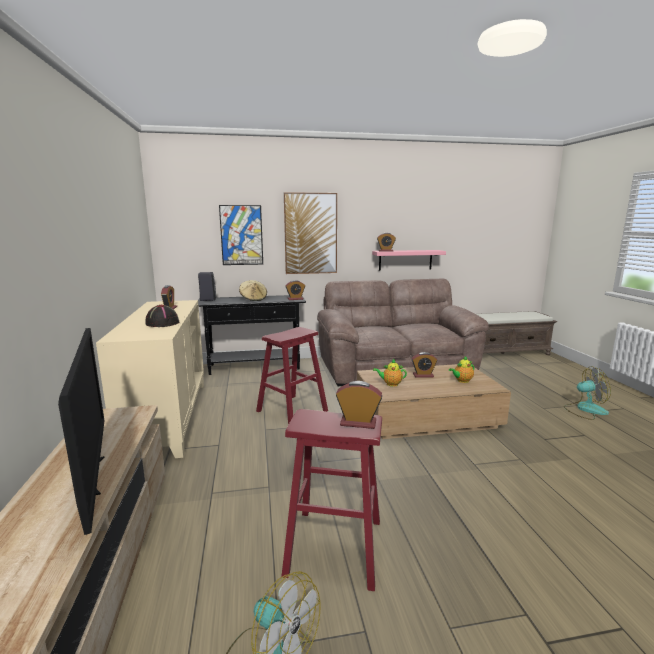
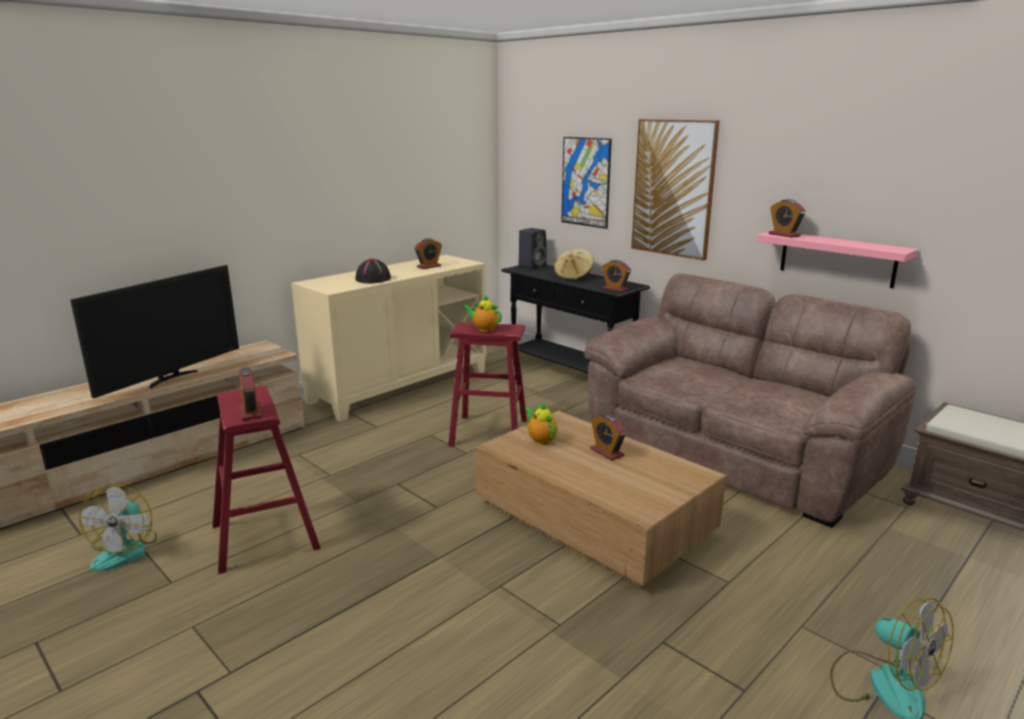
camera: 55 degrees right, 5 degrees up
teapot [449,356,474,383] -> teapot moved to [463,295,502,332]

